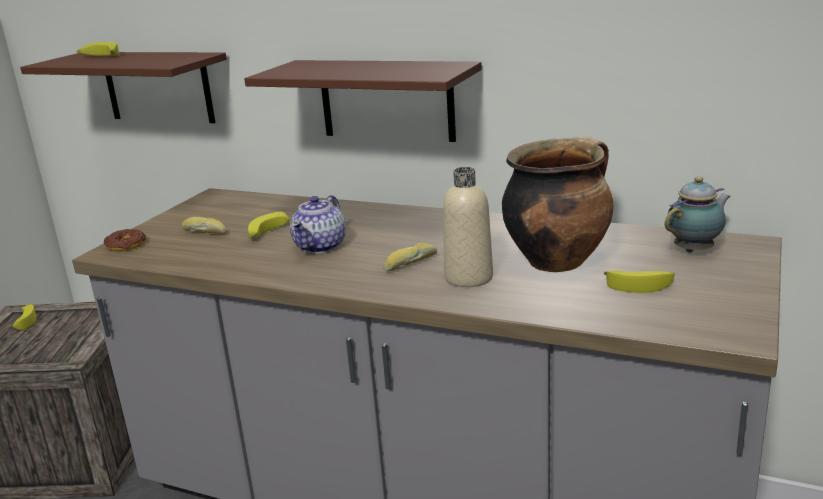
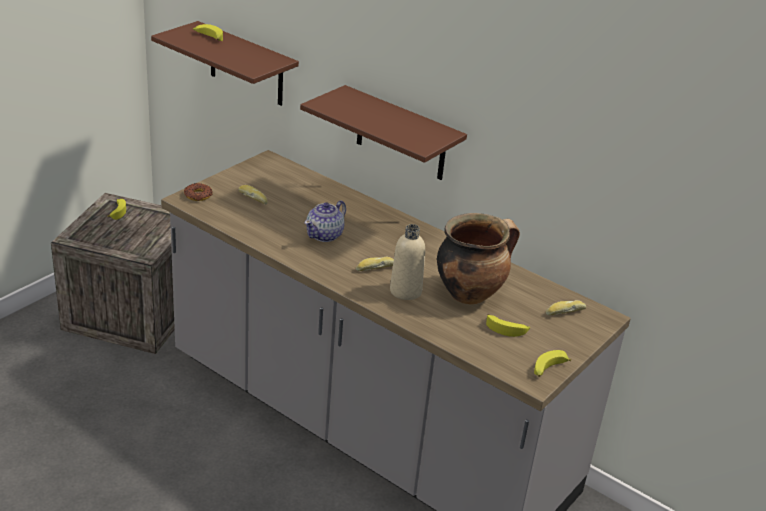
camera: 10 degrees right, 10 degrees up
banana [248,212,292,238] -> banana moved to [534,350,571,377]
teapot [665,176,731,253] -> bread [546,300,586,315]

